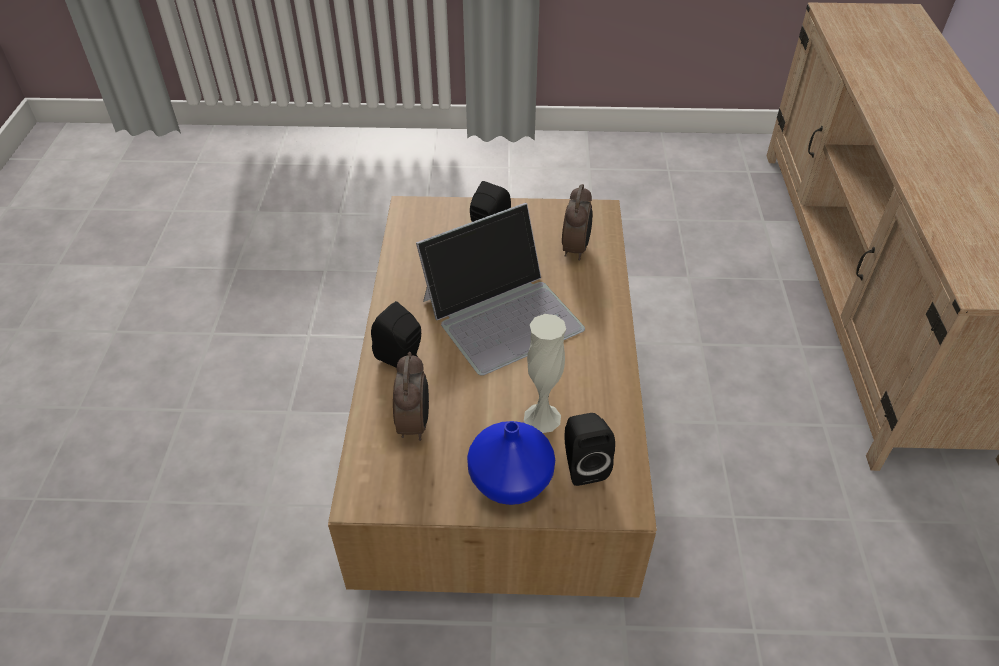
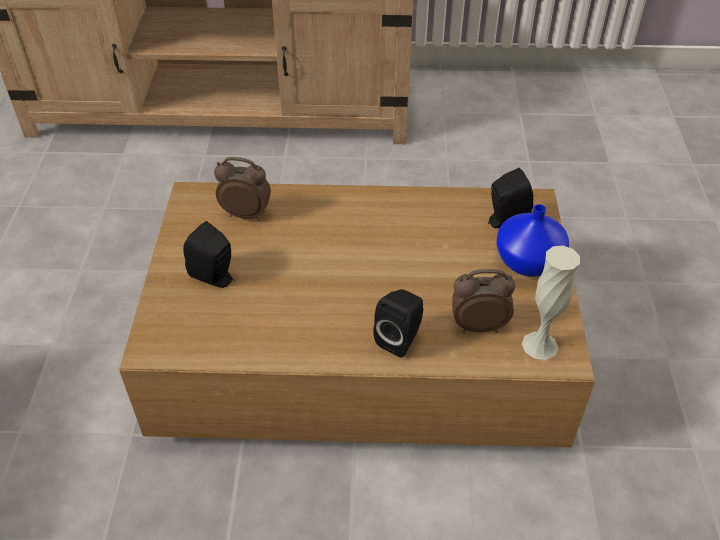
camera: 90 degrees left, 0 degrees up
laptop [416,203,585,376] -> none
white vase [524,314,566,433] -> white vase moved to [522,246,580,360]

